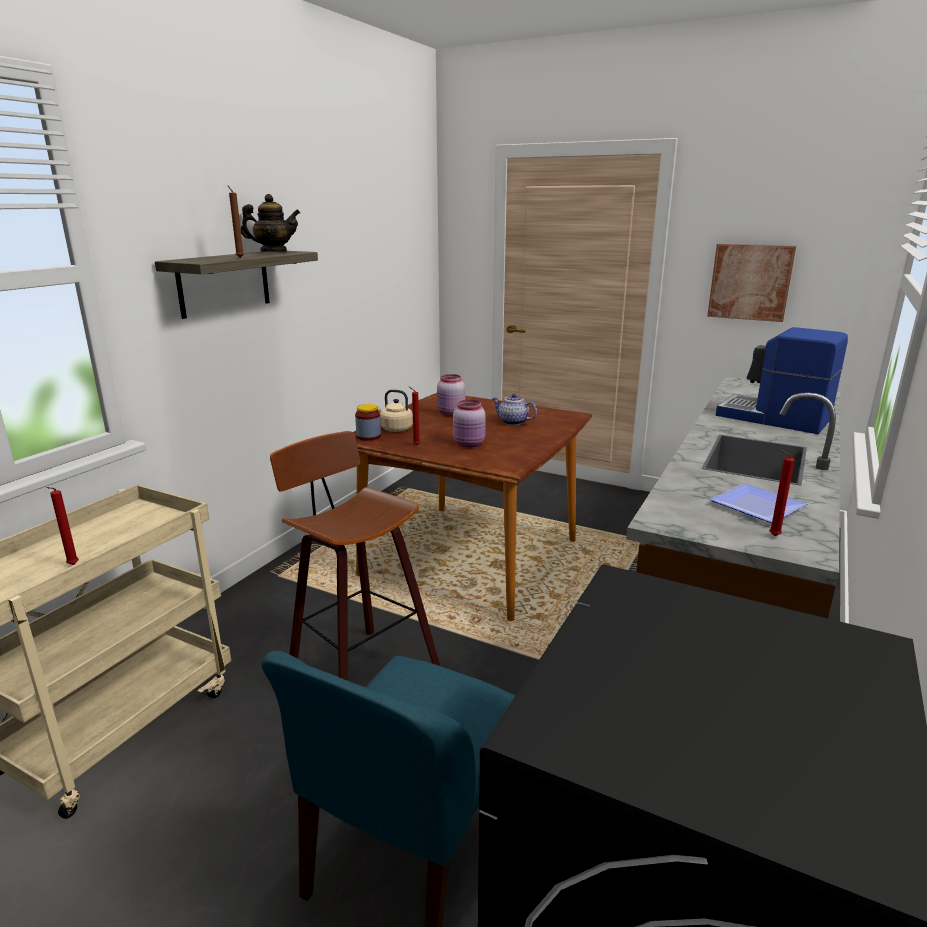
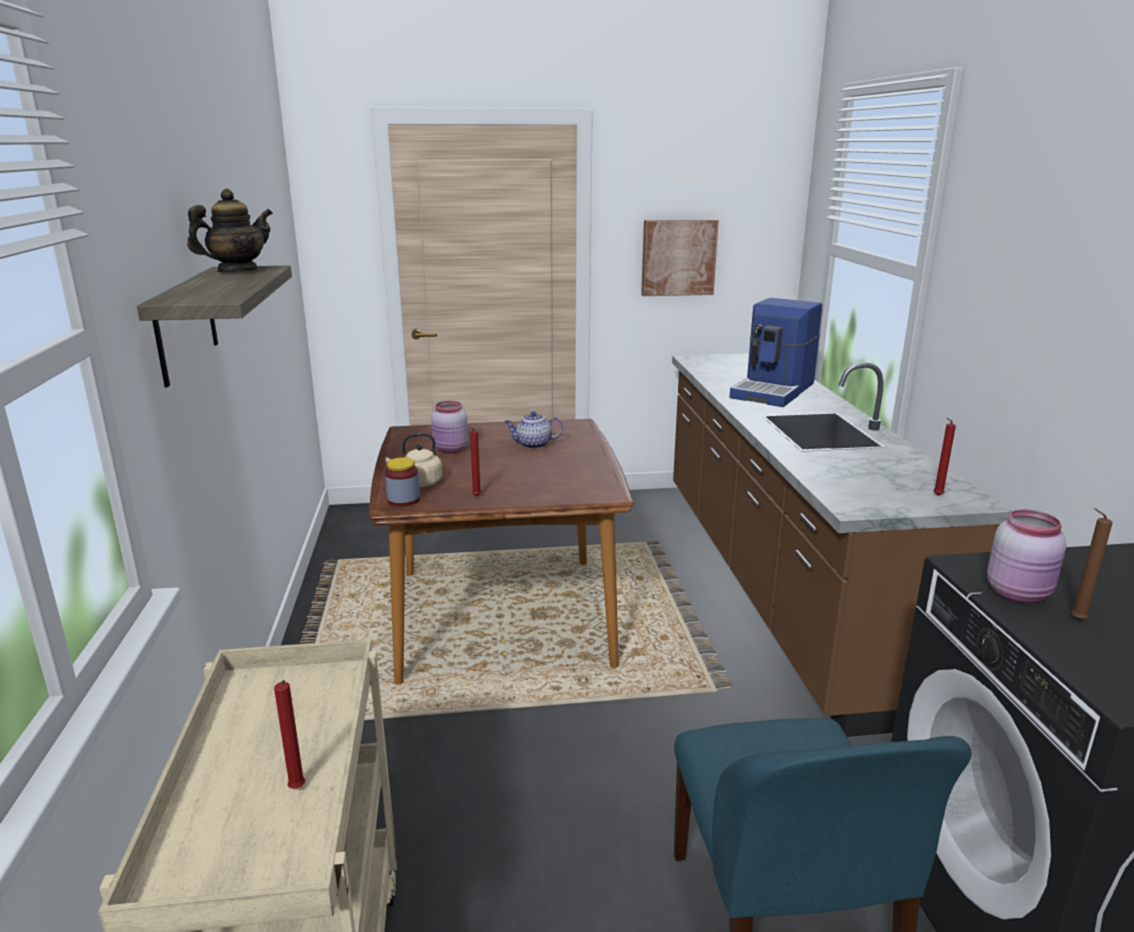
camera: 35 degrees left, 0 degrees up
brown candle [228,186,244,258] -> brown candle moved to [1071,508,1112,620]
stool [270,431,440,681] -> none
pink jar [453,400,486,448] -> pink jar moved to [987,509,1066,603]
plate [710,483,807,523] -> none
coffee machine [716,327,848,434] -> coffee machine turned 60 degrees counterclockwise [729,298,822,407]

